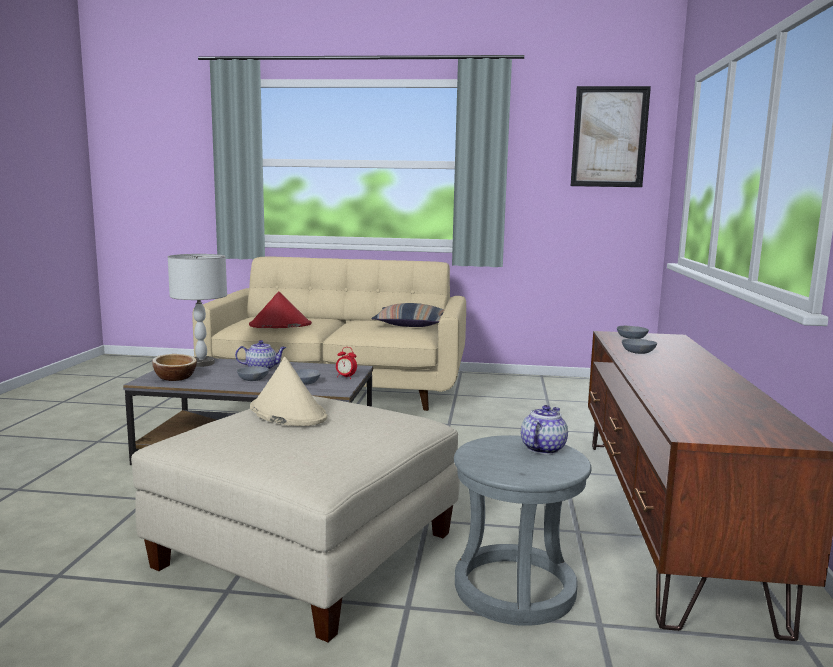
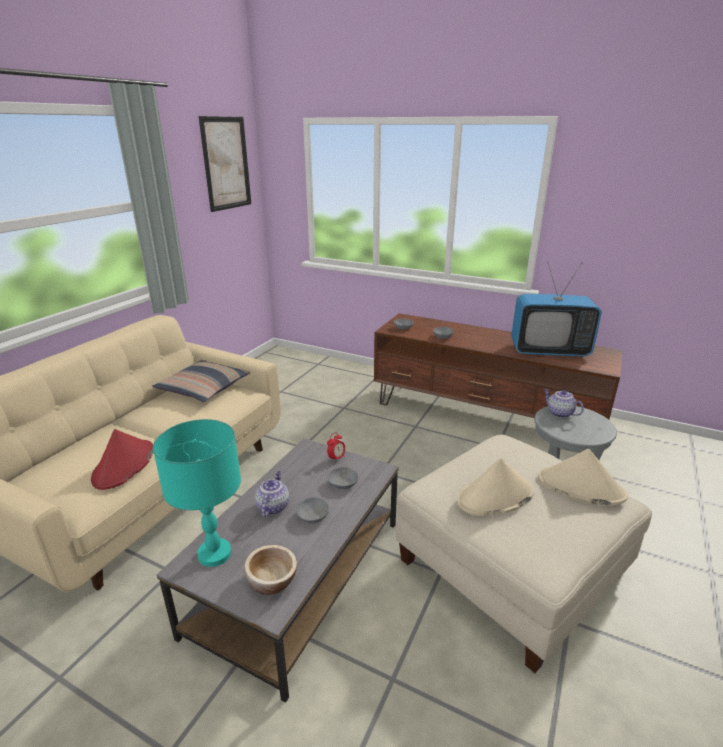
camera: 70 degrees left, 15 degrees up
grey table lamp [168,254,227,367] -> turquoise table lamp [153,419,241,567]
none -> television [511,262,602,357]
none -> beige hat [538,449,628,506]

